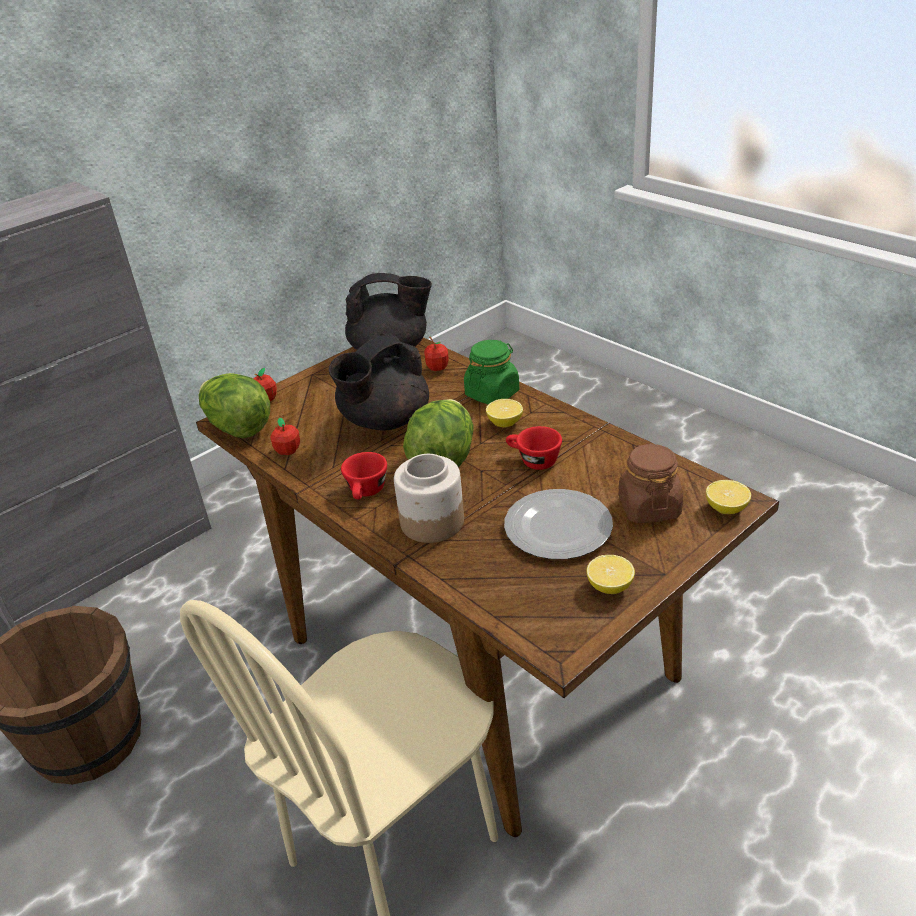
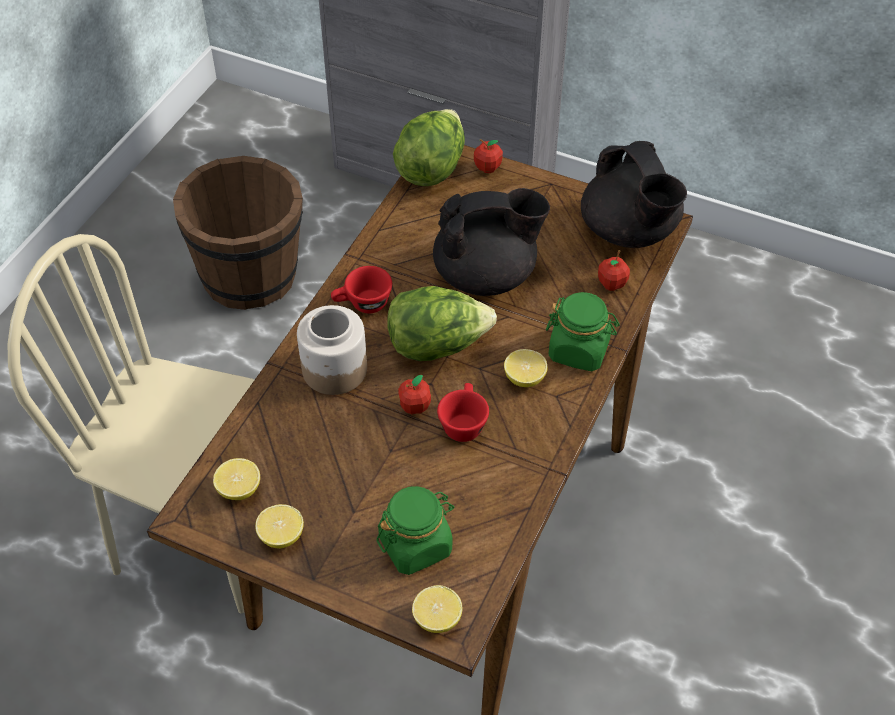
camera: 65 degrees right, 15 degrees up
apple [270,418,300,455] -> apple moved to [398,375,431,414]
black teapot [329,333,429,431] -> black teapot turned 150 degrees clockwise [433,188,550,296]
plate [504,489,613,559] -> none
brown jar [619,443,683,523] -> green jar [377,486,454,575]
none -> lemon [213,458,260,500]

